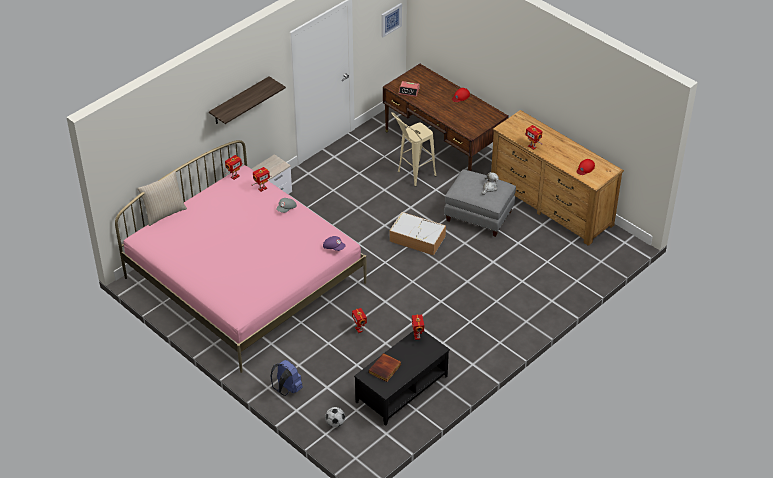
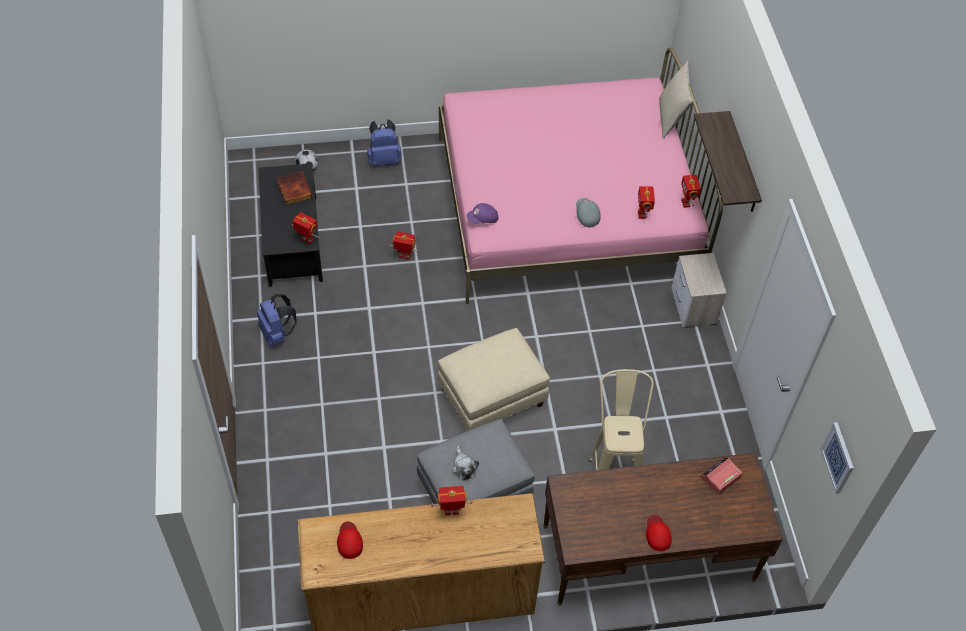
camera: 125 degrees right, 10 degrees up
storage box [389,212,446,255] -> beige ottoman [437,328,550,431]
none -> blue backpack [257,294,297,346]

